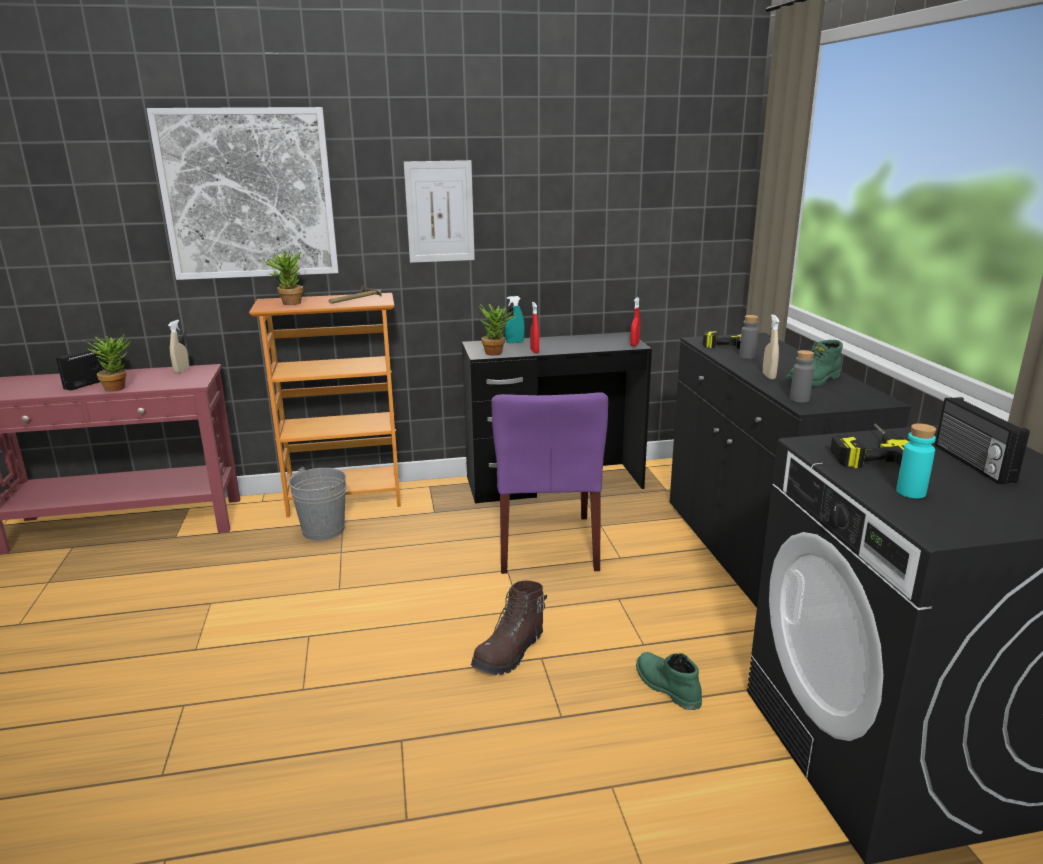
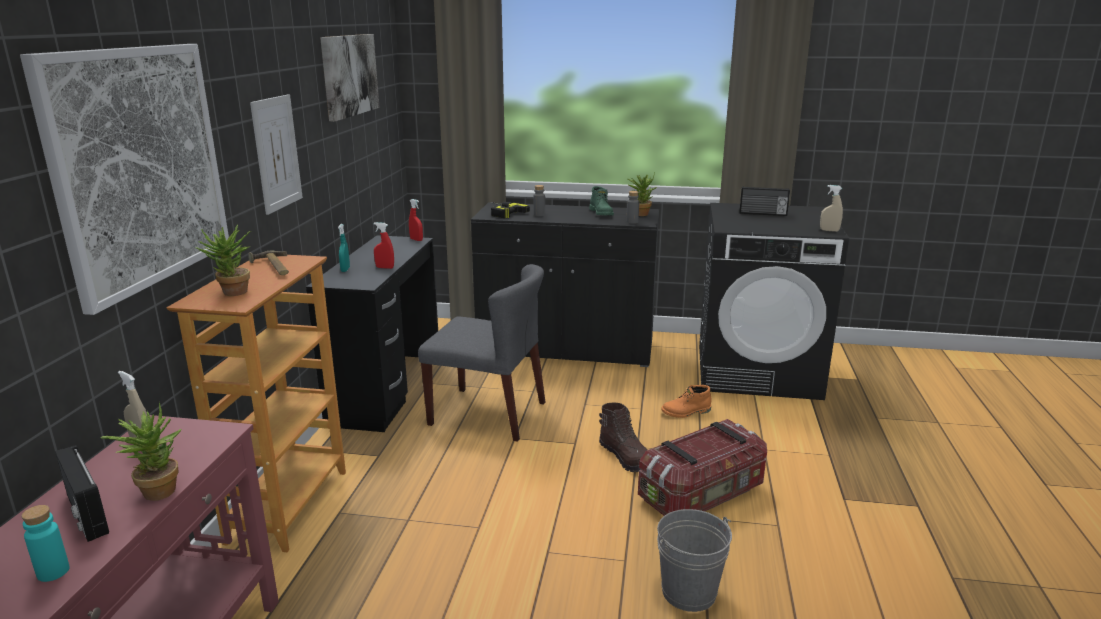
camera: 70 degrees left, 0 degrees up
grey bucket [288,467,346,541] -> grey bucket moved to [657,509,732,612]
potted plant [480,304,516,356] -> potted plant moved to [627,173,657,216]
purple chair [491,392,608,574] -> grey chair [418,264,545,442]
green boot [636,652,702,710] -> orange boot [661,385,711,418]
beige spray bottle [763,314,780,380] -> beige spray bottle moved to [820,185,843,232]
power drill [830,424,909,468] -> none
turquoise bottle [896,423,936,498] -> turquoise bottle moved to [21,505,70,582]
none -> picture [320,34,380,121]
none -> storage box [638,419,767,516]

